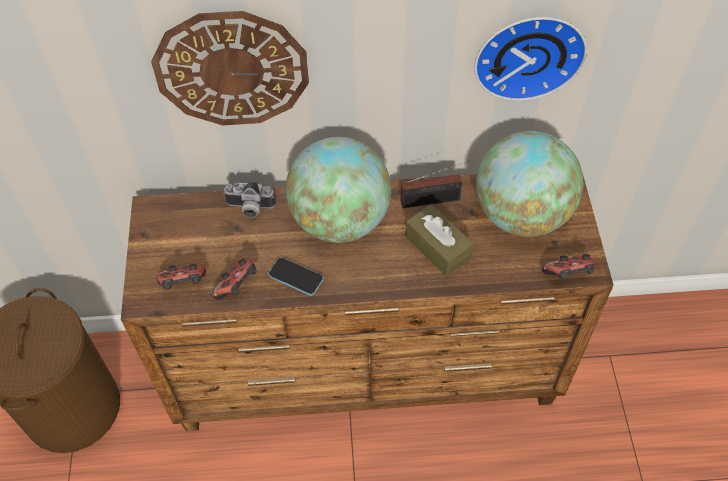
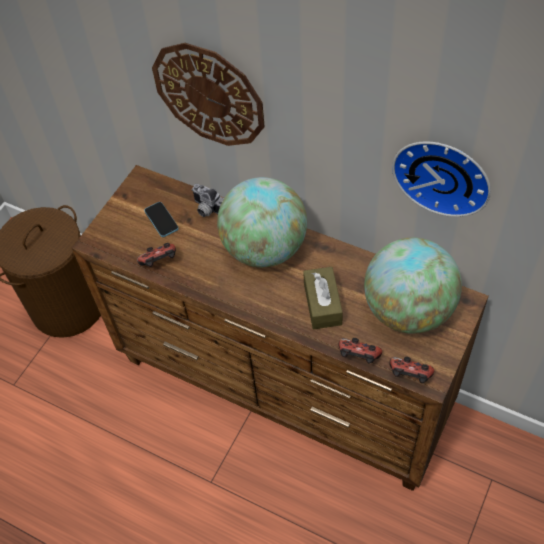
camera: 35 degrees right, 0 degrees up
game controller [156,264,206,290] -> game controller moved to [339,338,382,364]
phone [268,257,324,296] -> phone moved to [144,202,179,237]
radio [400,160,470,208] -> none

